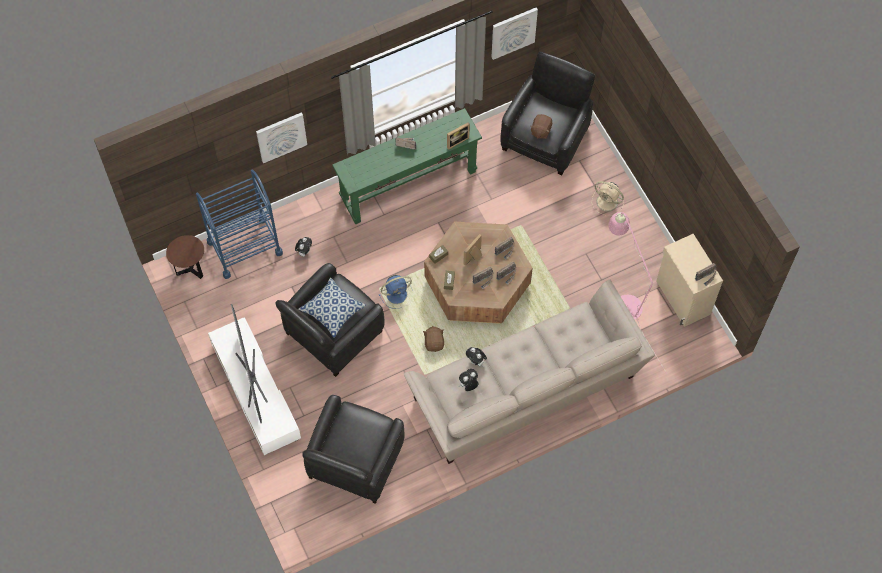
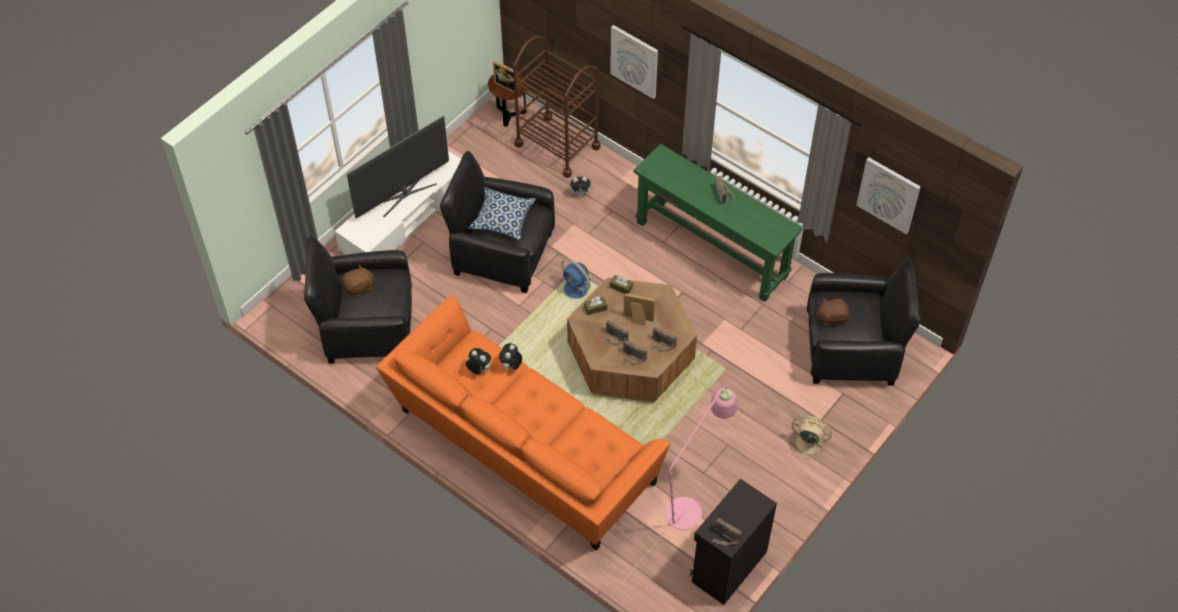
camera: 65 degrees right, 10 degrees down
blue cart [196,169,283,279] -> brown cart [513,36,601,178]
beige sofa [404,280,655,464] -> orange sofa [376,295,670,551]
brown plush toy [423,326,444,352] -> brown plush toy moved to [342,264,374,297]
picture frame [447,122,470,150] -> picture frame moved to [493,60,518,93]
beige fan [592,181,624,216] -> beige fan turned 105 degrees clockwise [788,416,832,459]
beige cabinet [656,234,723,327] -> black cabinet [690,479,777,605]

